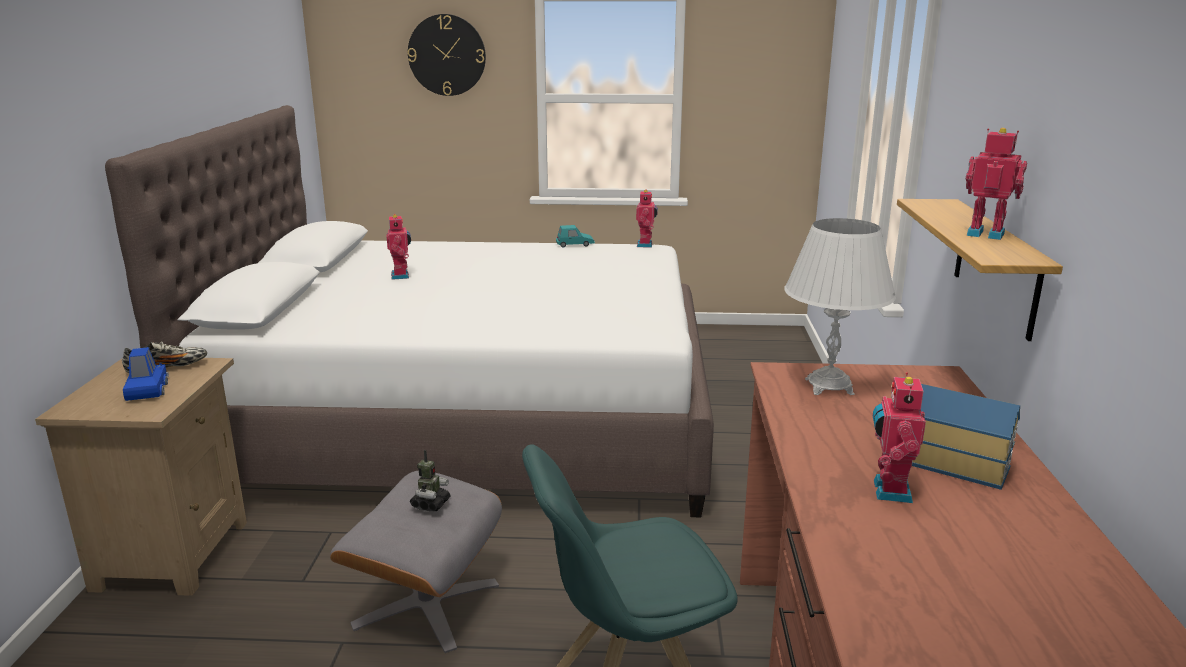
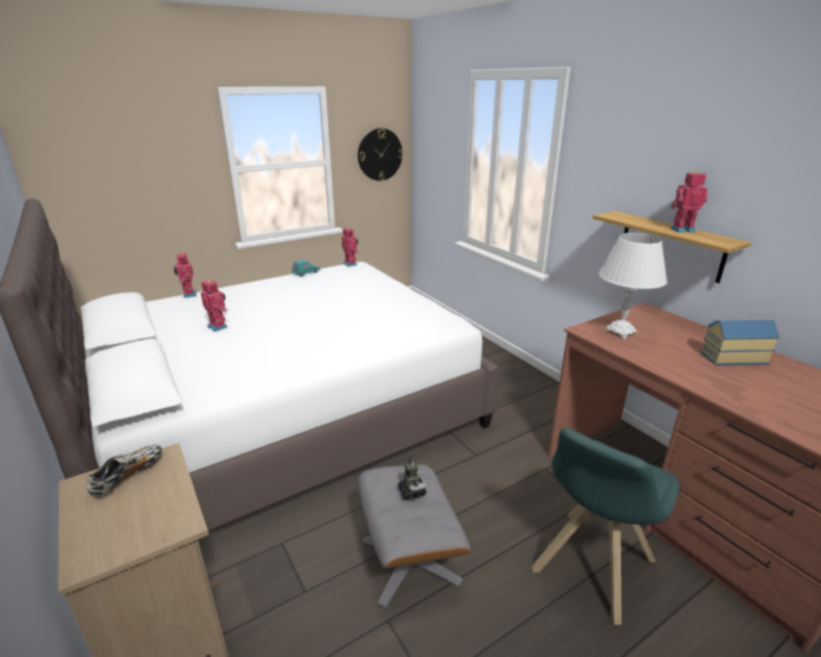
camera: 35 degrees left, 5 degrees up
blue toy car [123,347,169,401] -> none
wall clock [408,14,486,96] -> wall clock moved to [358,128,403,181]
toy robot [873,372,926,503] -> toy robot moved to [174,251,197,298]

